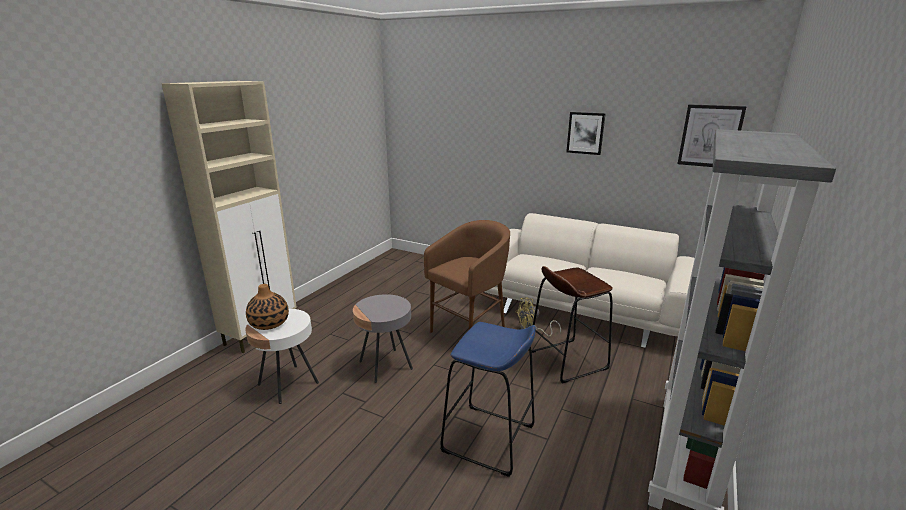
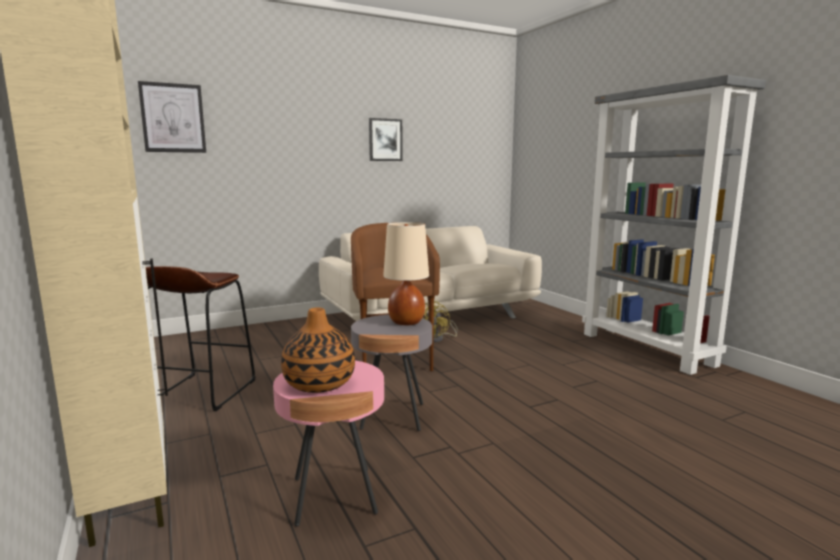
camera: 55 degrees left, 10 degrees down
white side table [245,309,319,404] -> pink side table [273,360,384,527]
blue stool [440,322,535,477] -> none
brown stool [532,266,613,384] -> brown stool moved to [146,266,255,411]
picture [678,104,747,167] -> picture moved to [138,81,206,153]
none -> beige table lamp [383,222,429,325]

